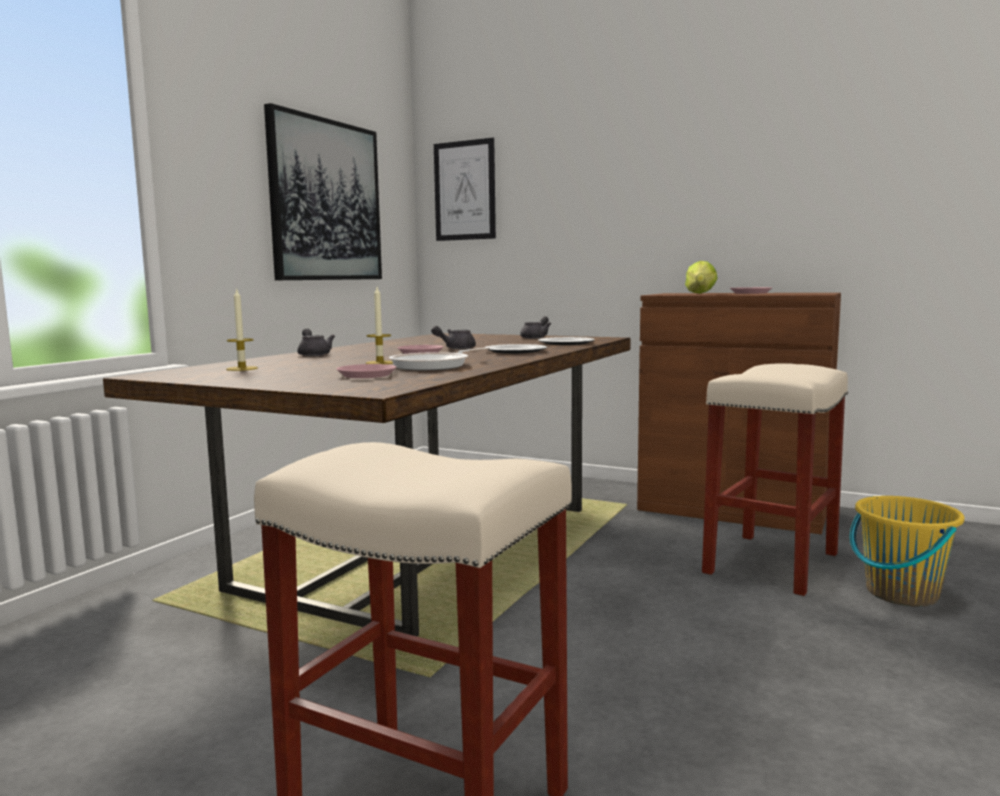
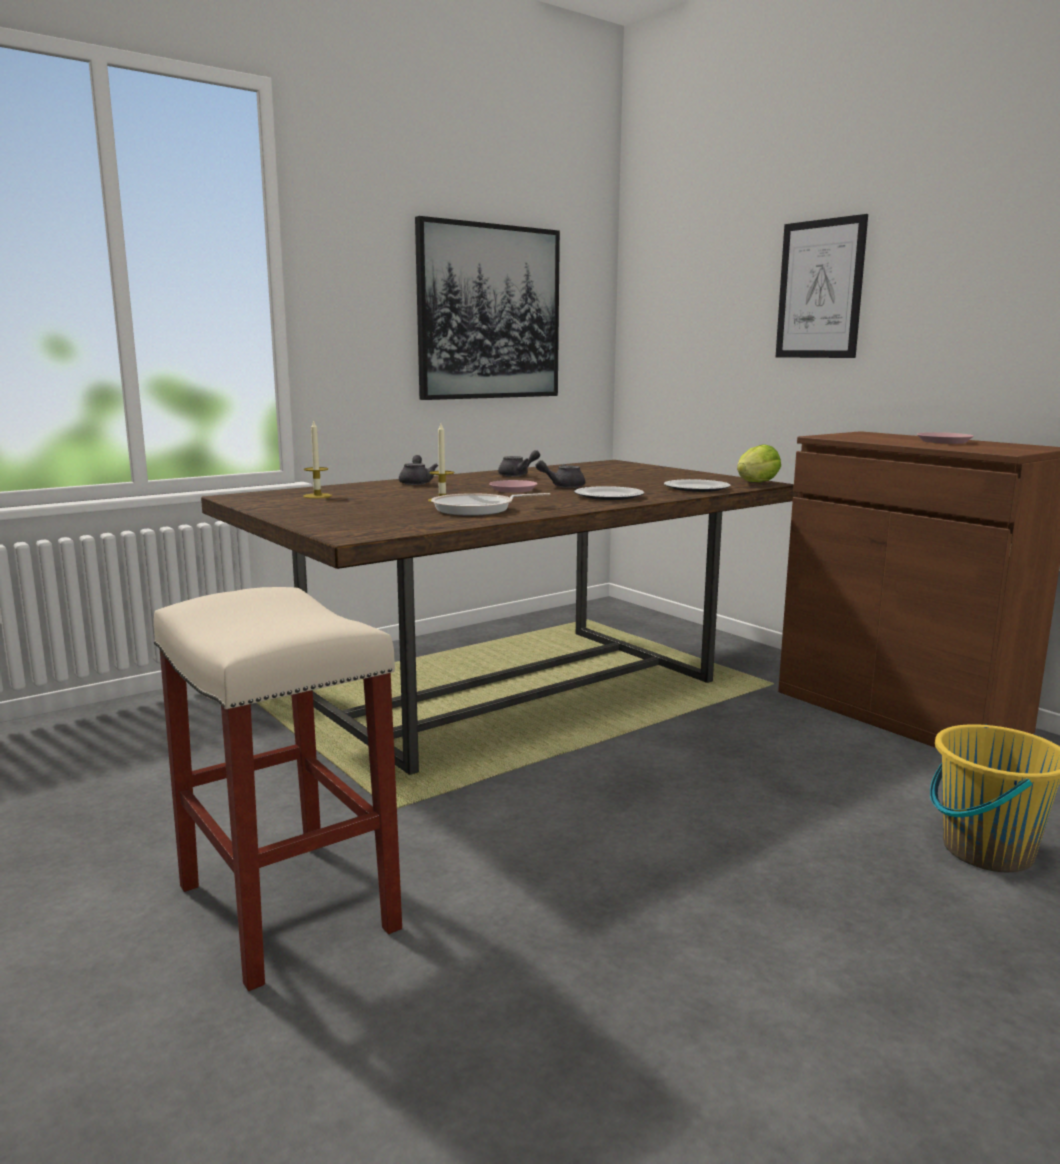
camera: 25 degrees right, 5 degrees up
pink plate [337,364,396,378] -> none
picture [434,138,496,241] -> picture moved to [776,214,868,358]
grey teapot [520,316,551,339] -> grey teapot moved to [498,450,540,477]
lettuce [685,261,718,294] -> lettuce moved to [737,444,781,482]
beige stool [702,363,848,596] -> none

